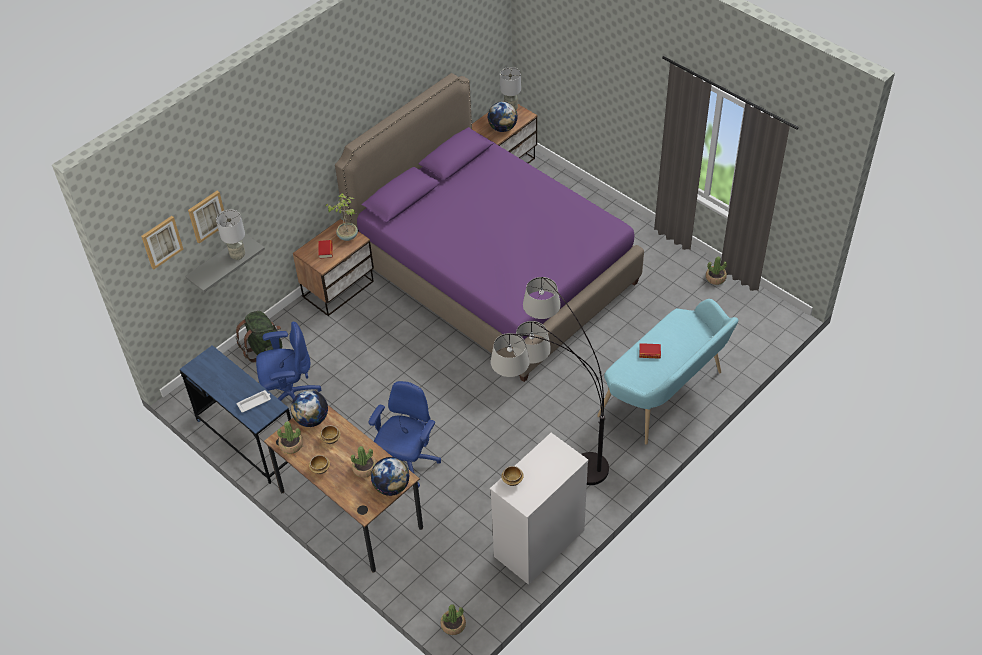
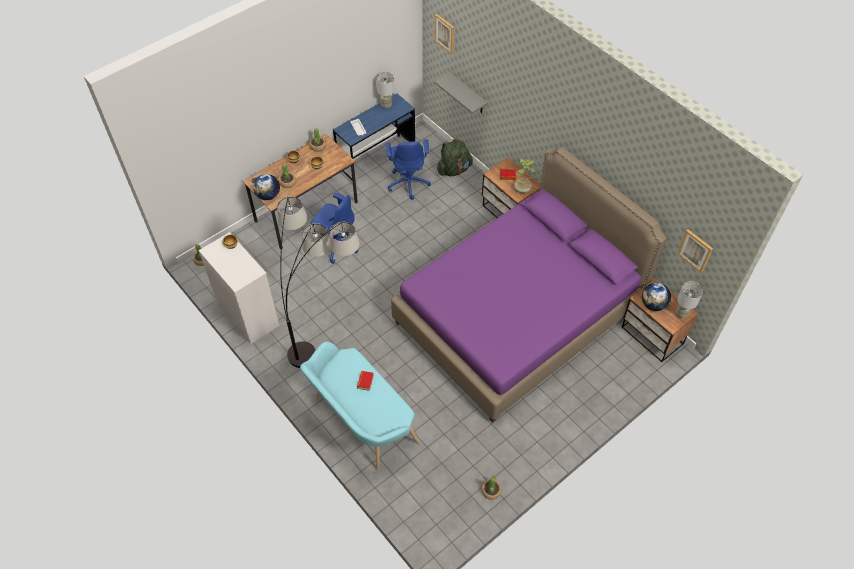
camera: 95 degrees right, 5 degrees up
picture [188,191,224,243] -> picture moved to [677,229,713,272]
grey table lamp [216,209,245,260] -> grey table lamp moved to [376,72,394,109]
globe [291,390,328,427] -> none

